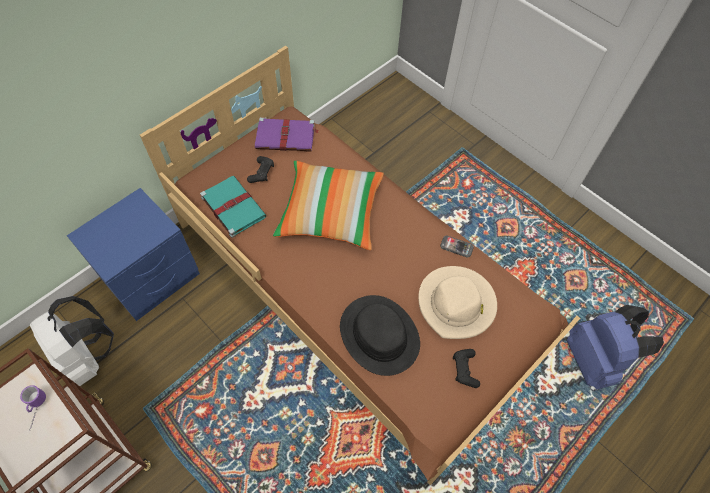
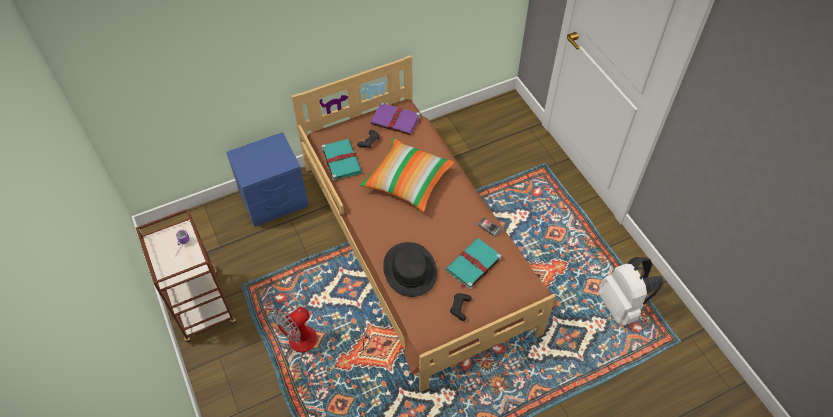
camera: 20 degrees right, 5 degrees down
white backpack [30,296,114,386] -> white backpack moved to [598,257,663,326]
beige hat [418,266,497,339] -> turquoise book [445,238,502,290]
blue backpack [567,305,664,389] -> none
none -> fan [274,307,370,355]

